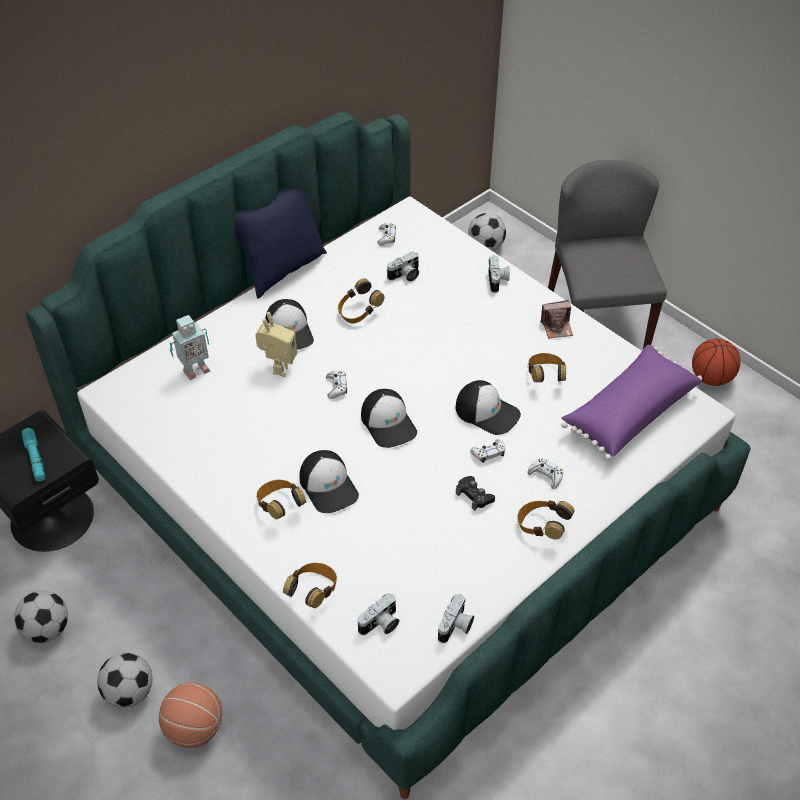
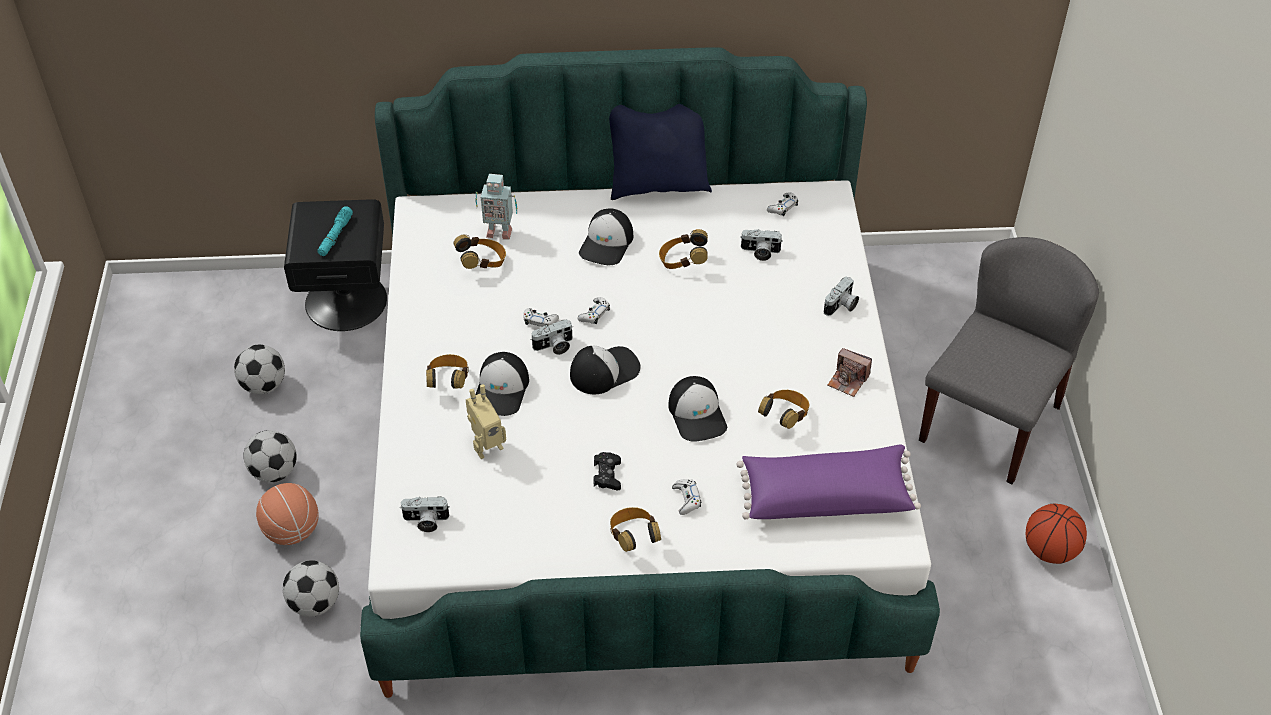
camera: 40 degrees right, 0 degrees up
toy robot [255,312,297,377] -> toy robot moved to [466,385,506,459]
headphones [283,563,337,608] -> headphones moved to [453,235,506,269]
cap [361,389,417,448] -> cap turned 135 degrees counterclockwise [570,346,641,394]
camera [438,594,474,643] -> camera moved to [532,319,573,355]
football [468,213,506,251] -> football moved to [283,560,339,617]
white game controller [470,439,505,463] -> white game controller moved to [523,308,559,327]

